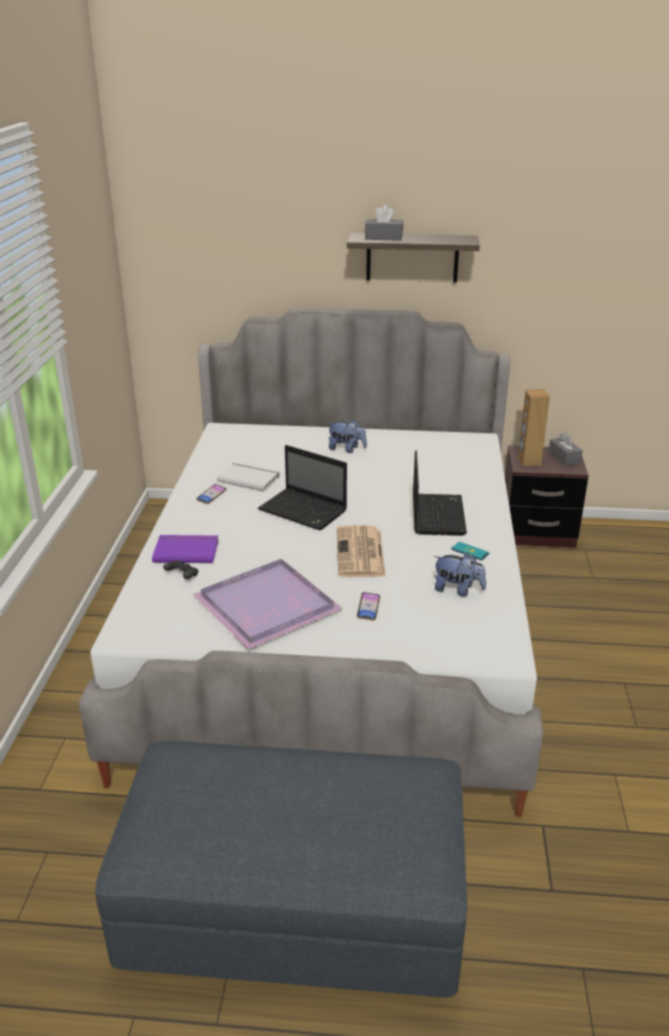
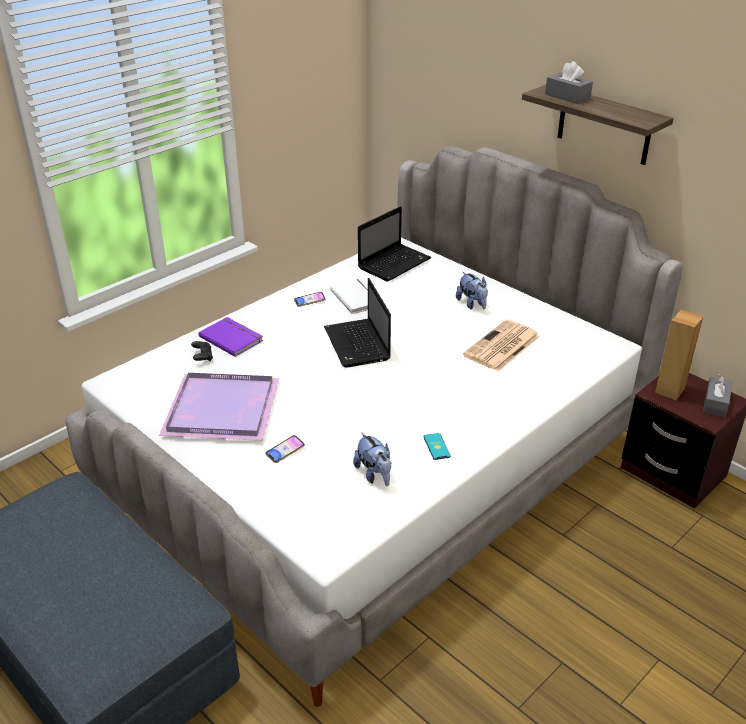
camera: 40 degrees right, 5 degrees up
newspaper [337,525,386,577] -> newspaper moved to [463,320,540,372]
laptop [413,450,467,536] -> laptop moved to [358,206,431,282]

